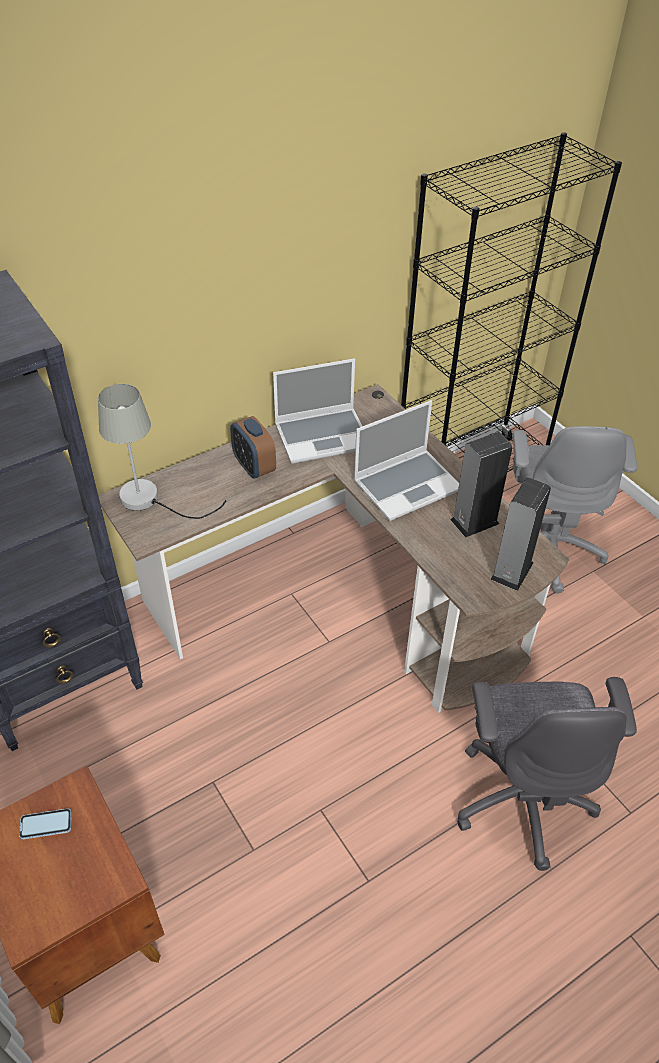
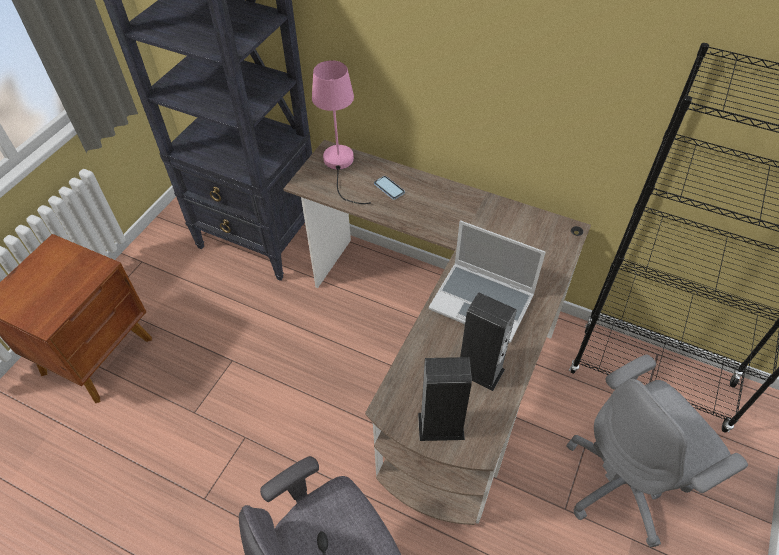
camera: 60 degrees right, 5 degrees up
phone [19,808,72,839] -> phone moved to [374,176,405,200]
grey table lamp [98,384,226,519] -> pink table lamp [312,60,371,204]
alarm clock [230,416,276,479] -> none
laptop [273,358,362,464] -> none

